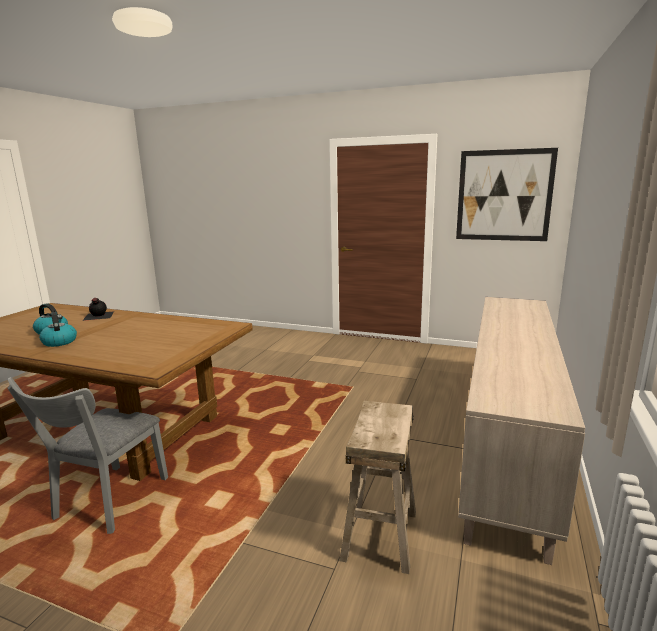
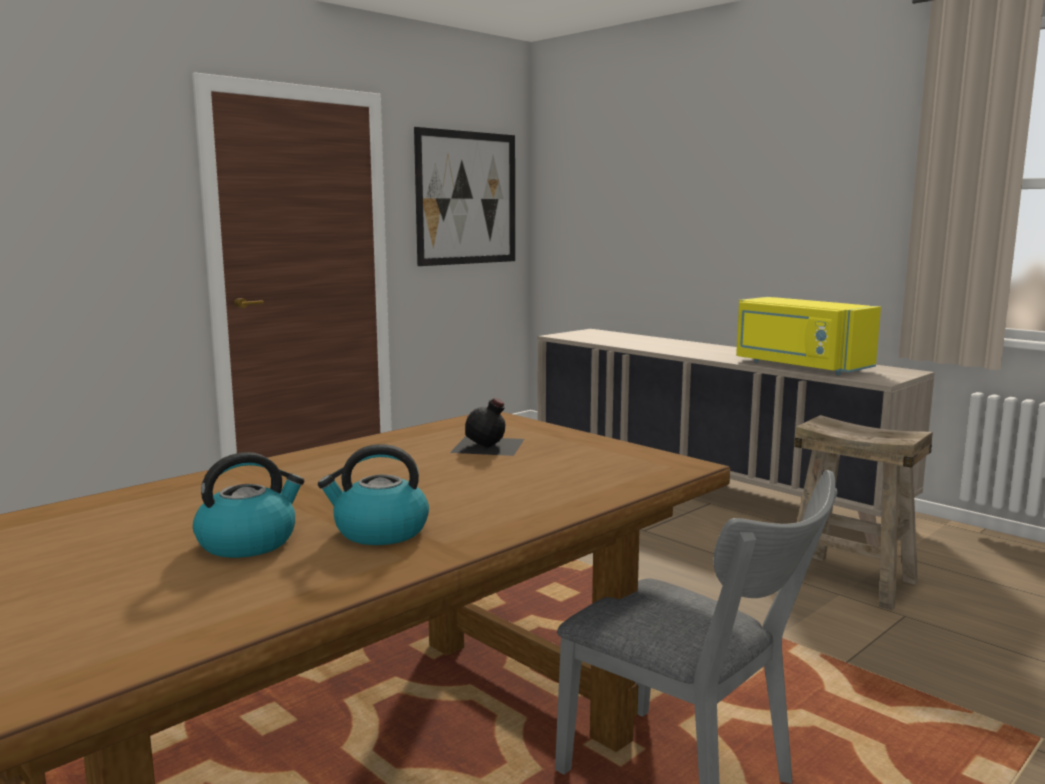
camera: 65 degrees left, 5 degrees down
black bottle [82,298,114,321] -> black bottle moved to [450,398,524,456]
none -> yellow microwave [736,297,881,375]

